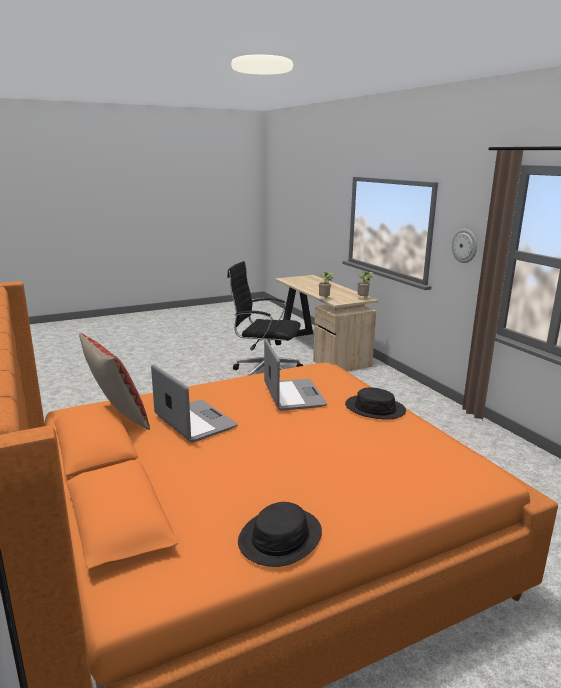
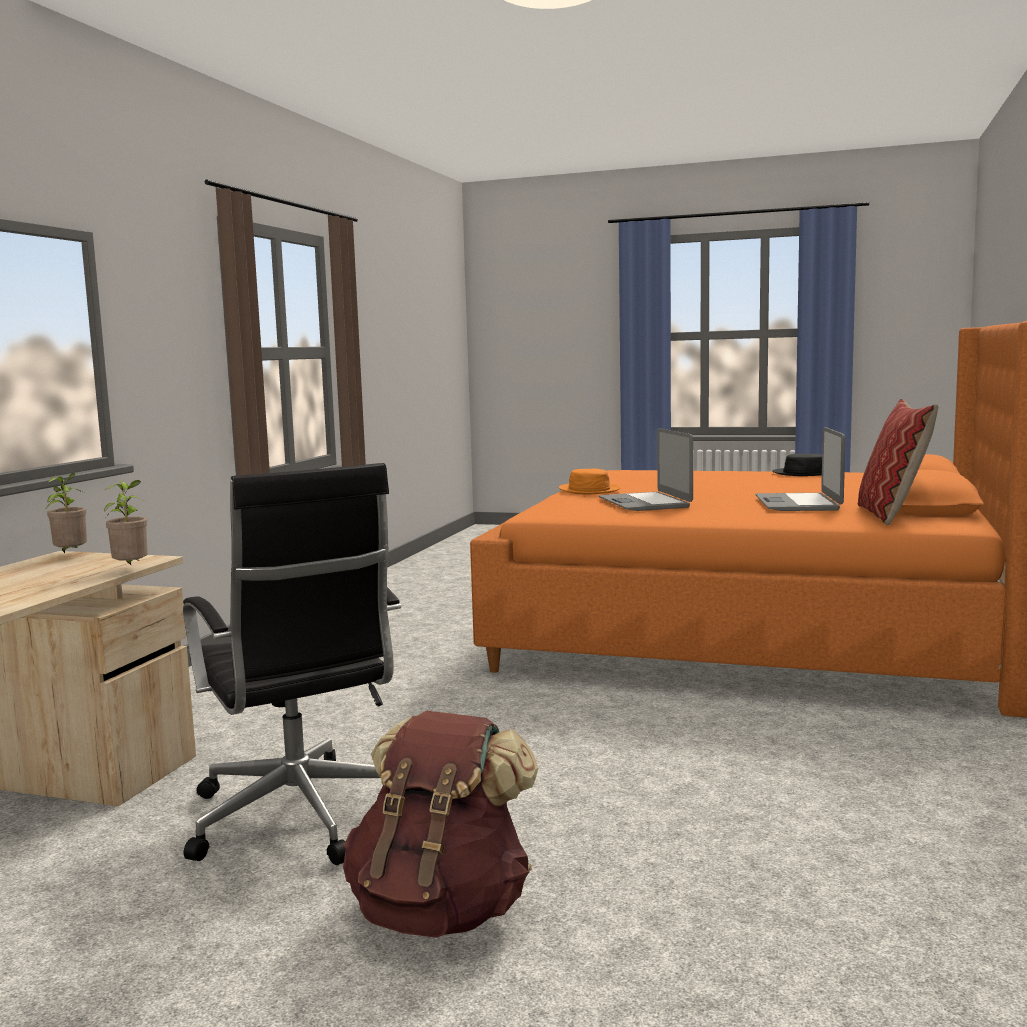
camera: 135 degrees left, 10 degrees down
laptop [264,339,327,411] -> laptop turned 45 degrees counterclockwise [599,428,693,511]
black hat [345,387,406,420] -> orange hat [559,469,620,495]
wall clock [452,229,477,263] -> none
none -> brown backpack [343,711,538,938]

